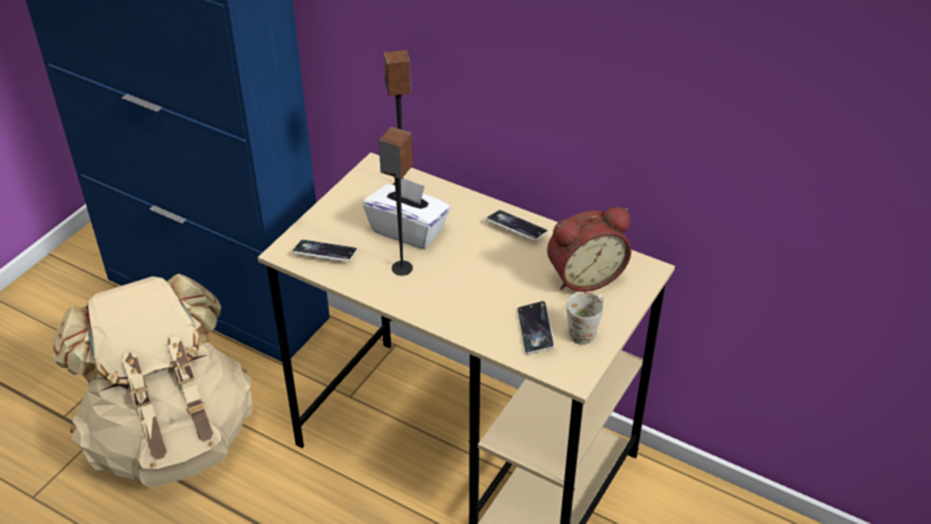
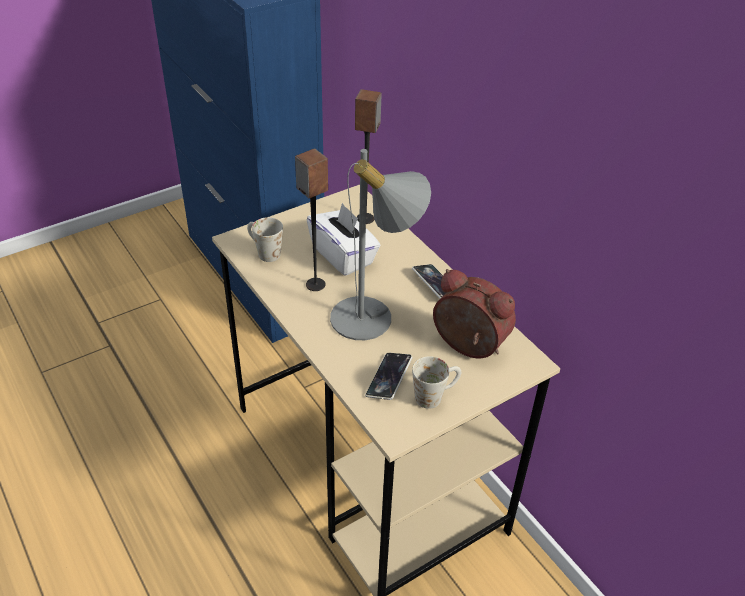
camera: 25 degrees right, 0 degrees up
beige backpack [53,274,253,487] -> none
phone [292,240,358,262] -> white mug [247,217,283,262]
alarm clock [547,207,631,292] -> alarm clock turned 150 degrees counterclockwise [433,269,516,358]
none -> grey table lamp [330,149,431,340]

